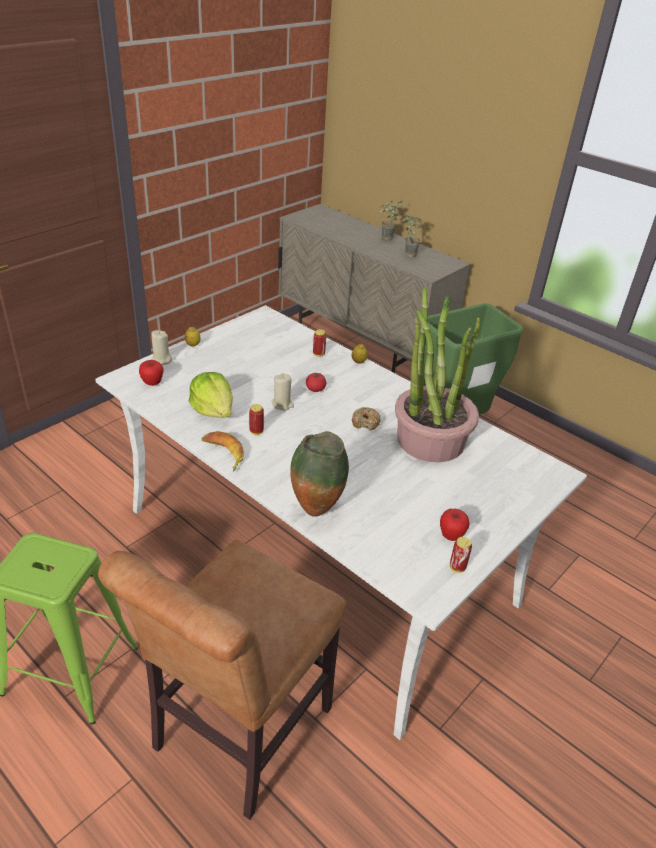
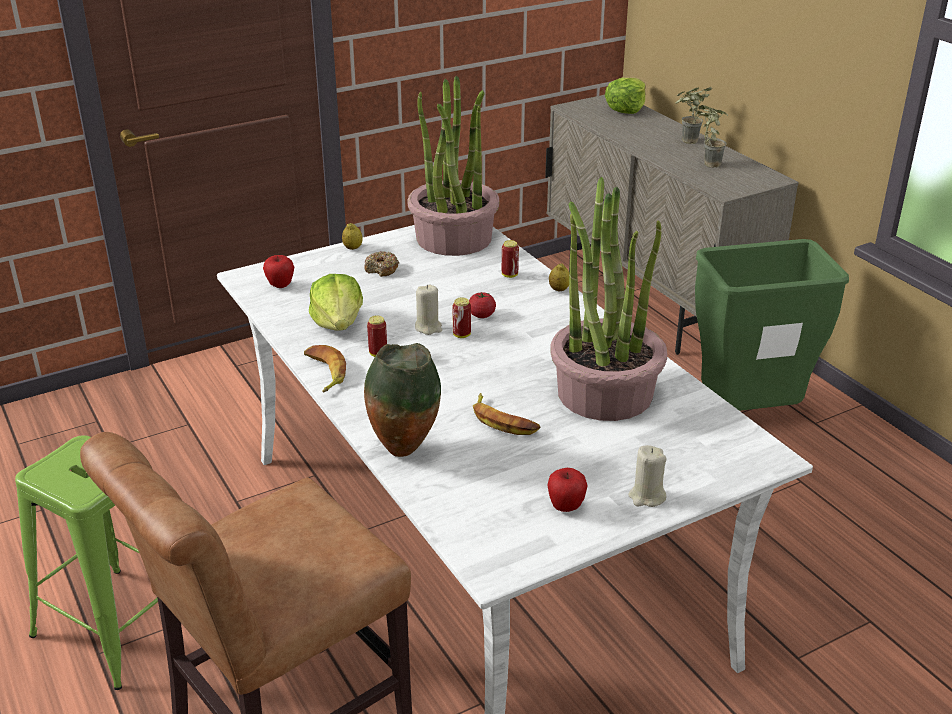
camera: 20 degrees right, 5 degrees down
beige candle [151,330,172,365] -> beige candle moved to [628,445,667,507]
donut [352,407,381,431] -> donut moved to [364,251,399,277]
can [450,537,472,573] -> can moved to [452,297,471,338]
none -> potted plant [407,76,500,256]
none -> banana [473,393,540,435]
none -> lettuce [605,78,646,114]

